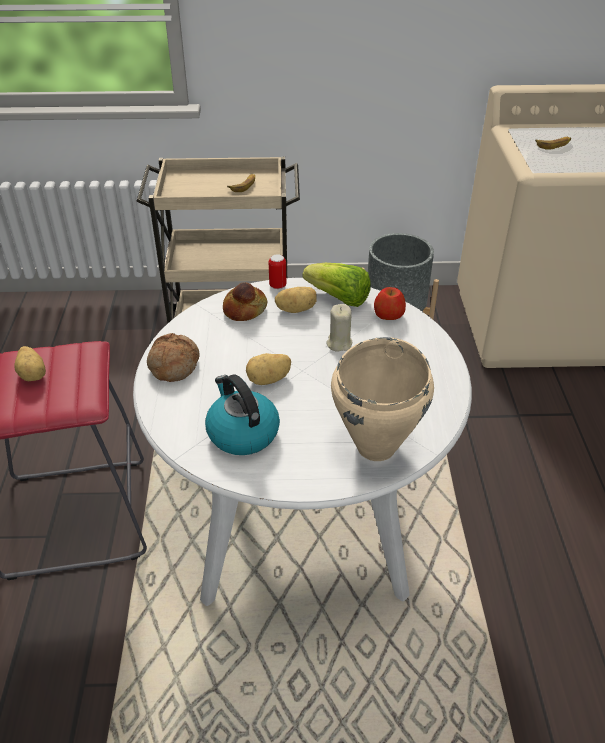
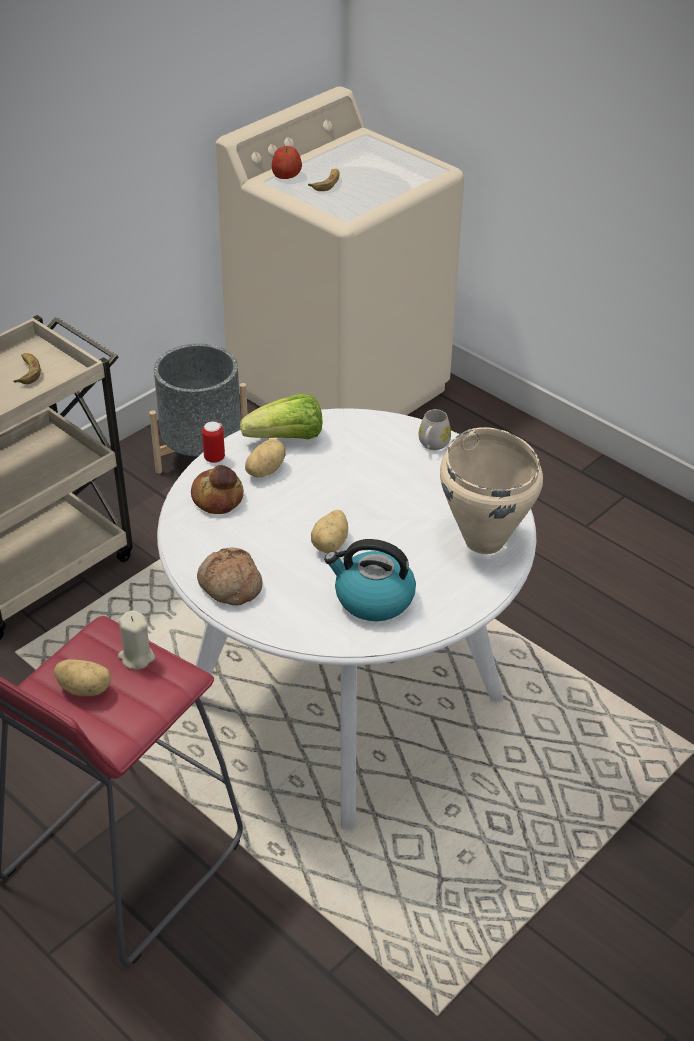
camera: 45 degrees left, 0 degrees up
beige candle [326,304,352,352] -> beige candle moved to [118,610,155,670]
apple [374,287,406,320] -> apple moved to [272,146,302,179]
none -> white mug [419,409,451,450]

